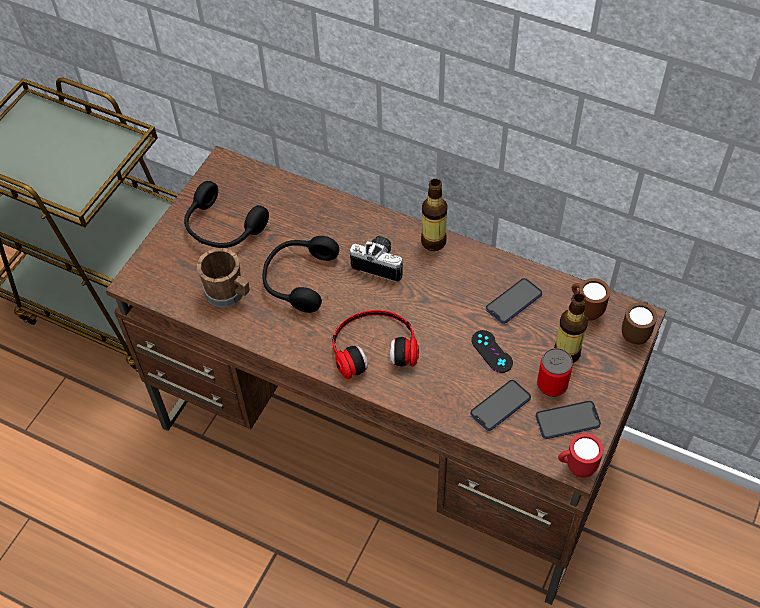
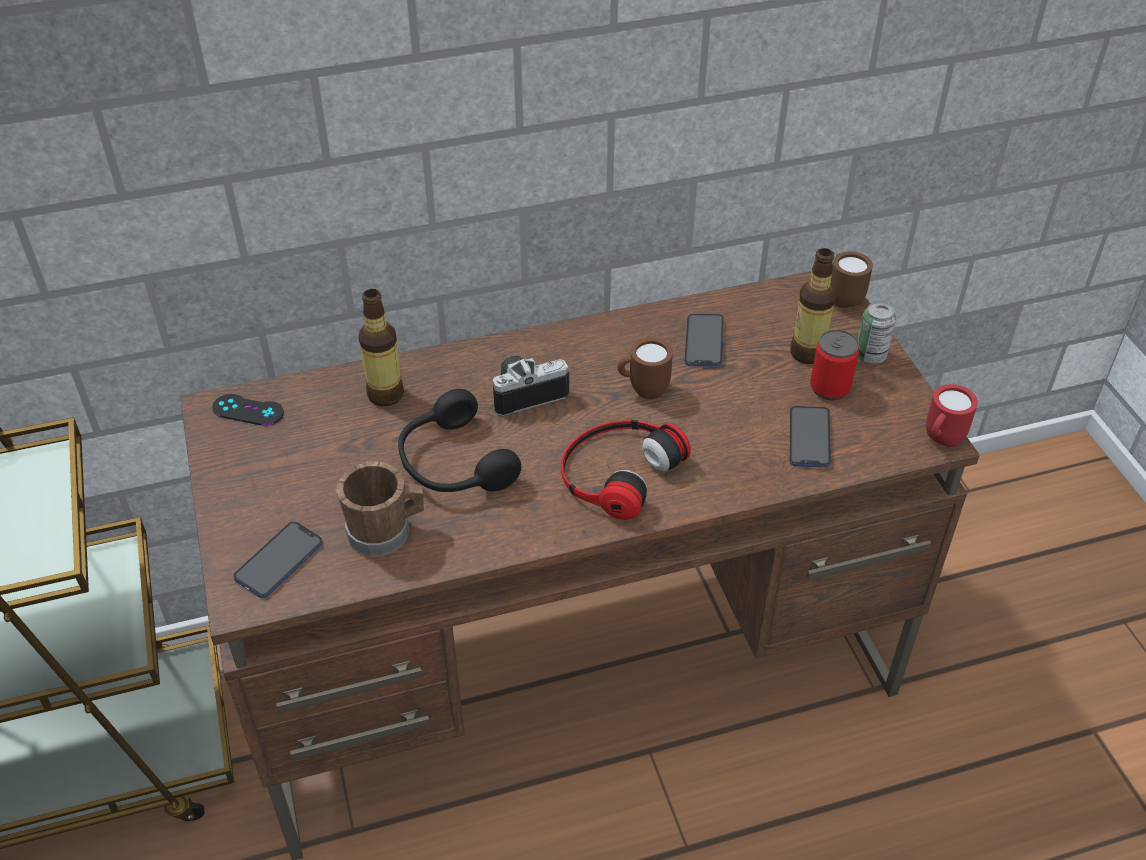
camera: 45 degrees left, 10 degrees down
black headphones [184,181,269,248] -> none
bottle [421,179,448,251] -> bottle moved to [358,289,404,406]
black game controller [471,330,513,373] -> black game controller moved to [212,394,284,426]
phone [535,401,601,439] -> phone moved to [233,521,323,598]
brown mug [572,278,610,321] -> brown mug moved to [618,338,673,399]
none -> can [858,301,896,364]

